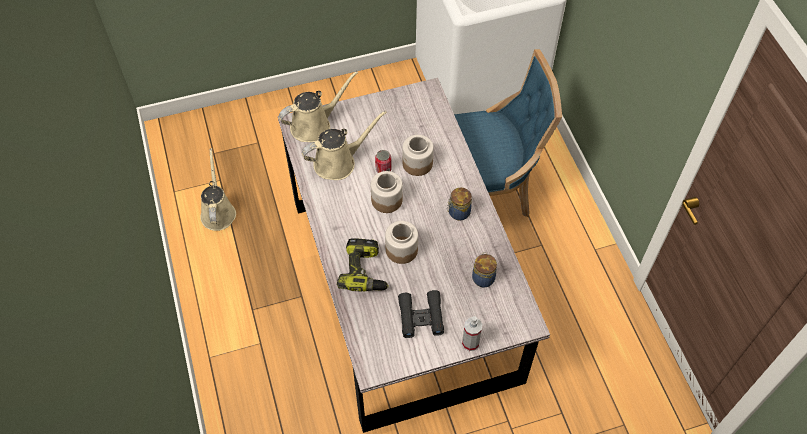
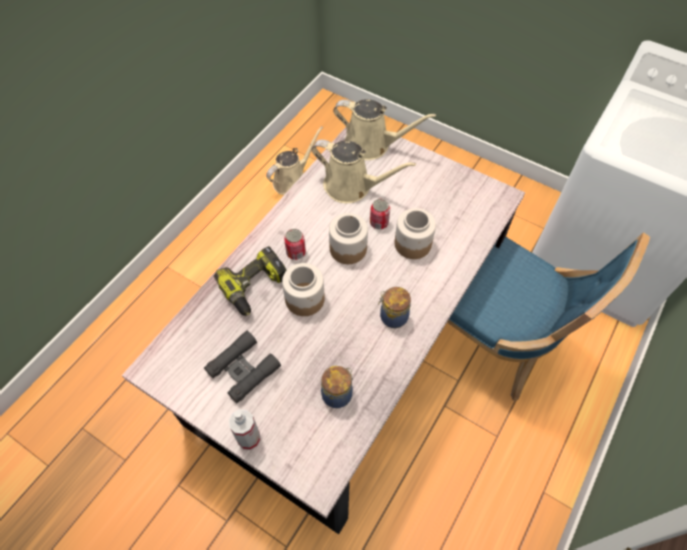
camera: 50 degrees right, 0 degrees up
none -> can [284,229,306,260]

